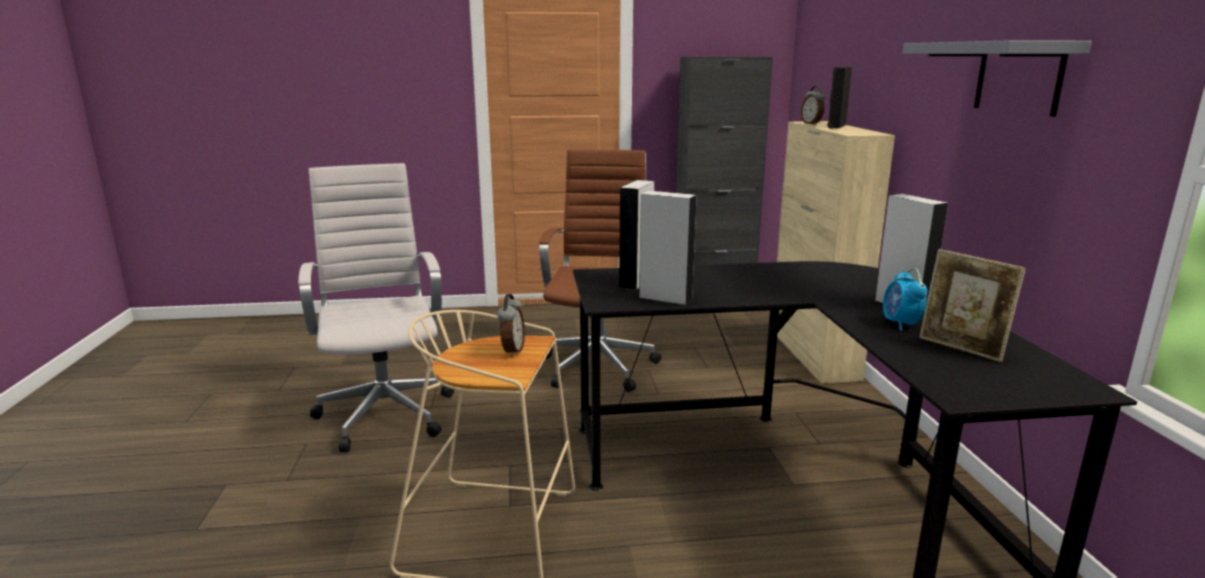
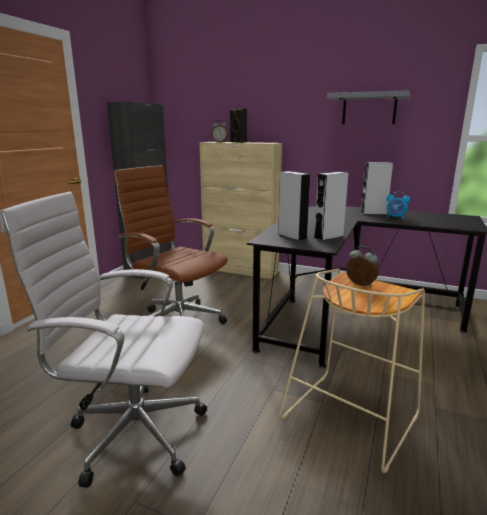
camera: 60 degrees left, 0 degrees up
picture frame [919,249,1026,362] -> none

